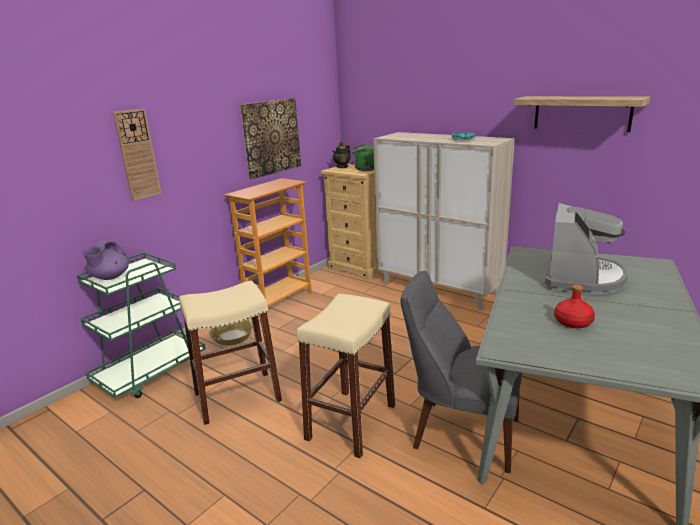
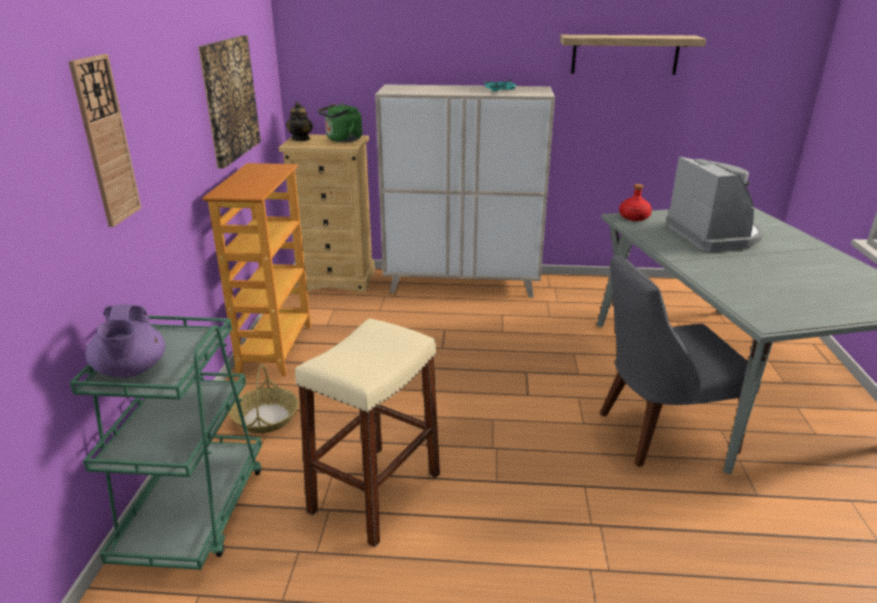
camera: 35 degrees left, 5 degrees up
beige stool [297,294,395,458] -> none
red bottle [554,284,595,328] -> red bottle moved to [619,184,652,221]

